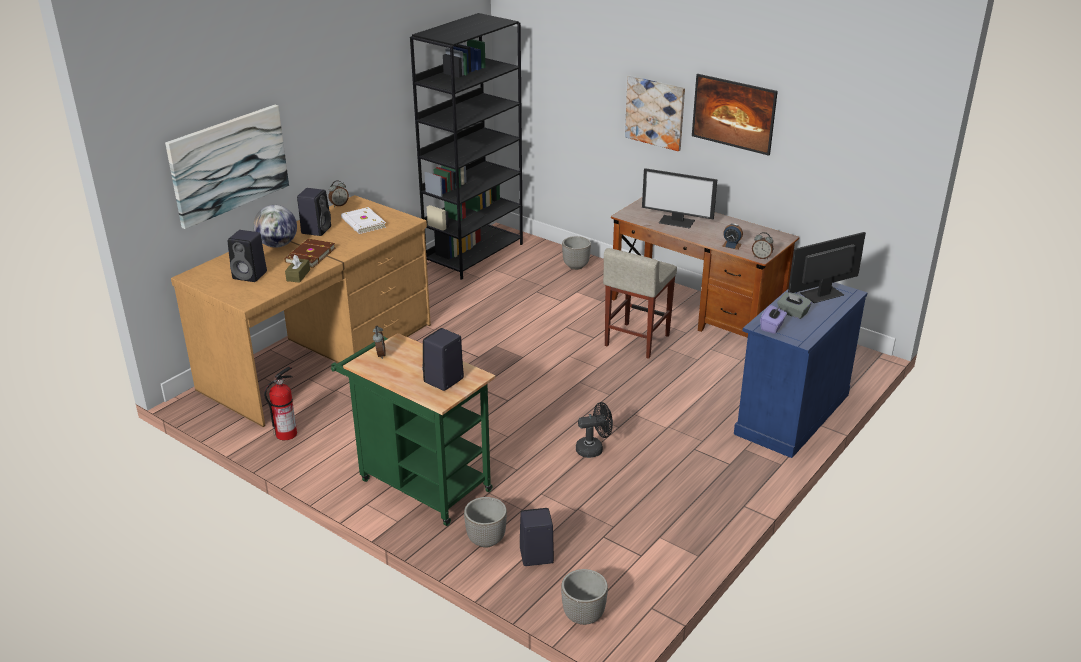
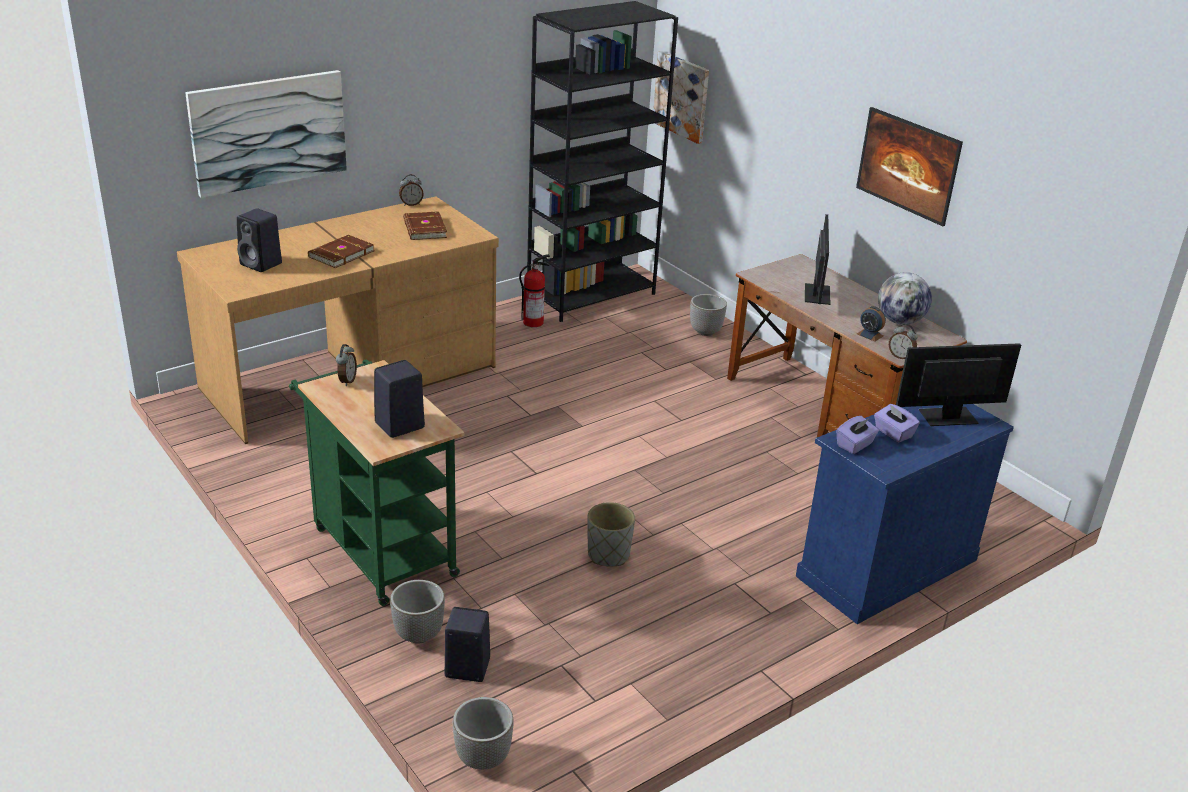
camera: 15 degrees right, 0 degrees up
globe [253,205,297,248] -> globe moved to [878,272,932,325]
fire extinguisher [264,367,297,440] -> fire extinguisher moved to [519,254,550,327]
brown tissue box [285,255,310,283] -> none
black speaker [297,188,331,236] -> none
white book [341,207,386,234] -> brown book [403,211,447,240]
black fan [576,402,613,458] -> grey planter [587,502,635,566]
beige stool [603,248,677,359] -> none
picture [625,76,685,151] -> picture moved to [653,51,709,144]
monitor [642,168,717,228] -> monitor turned 120 degrees counterclockwise [805,214,830,305]
grey tissue box [777,292,812,319] -> purple tissue box [874,404,920,442]

